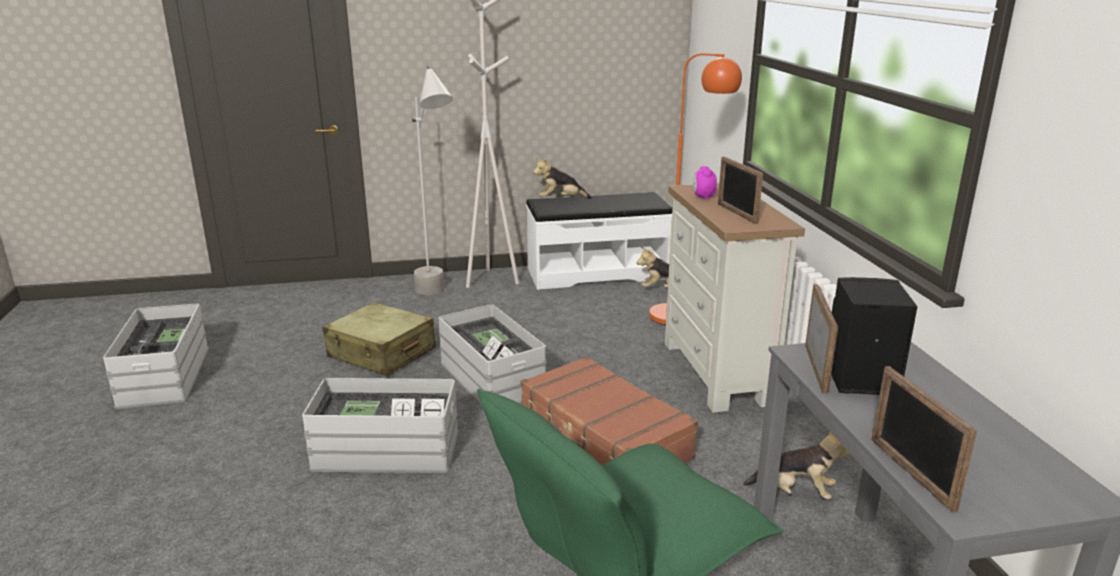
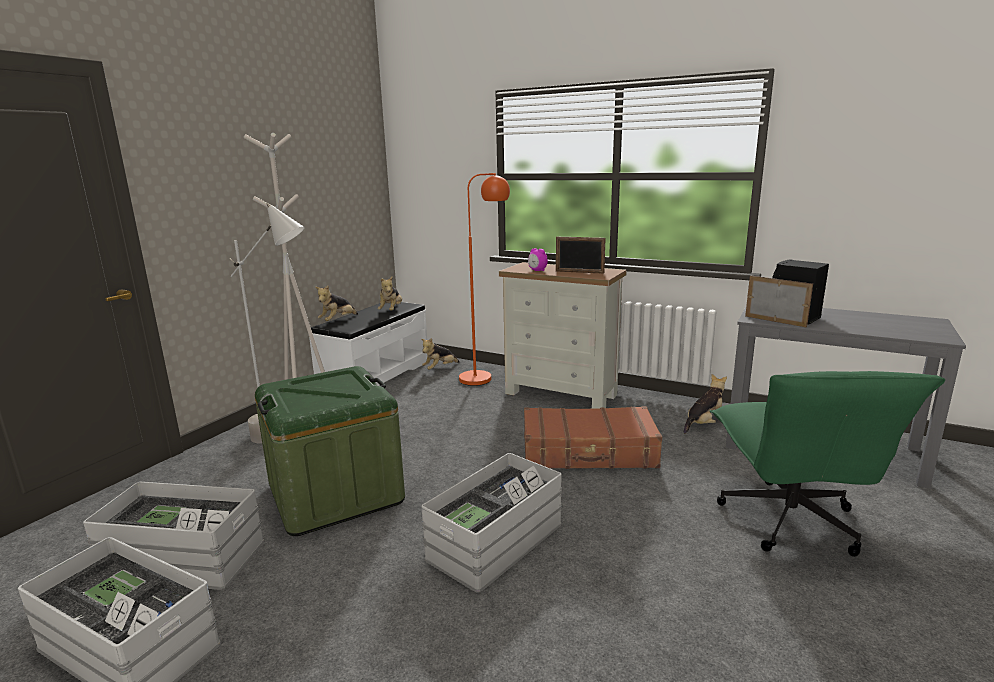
camera: 50 degrees left, 5 degrees down
beige suitcase [323,302,436,376] -> green storage box [255,366,405,536]
grey storage box [439,304,547,407] -> grey storage box moved to [83,482,264,590]
picture frame [872,366,977,513] -> none
none -> plush toy [378,276,402,310]

